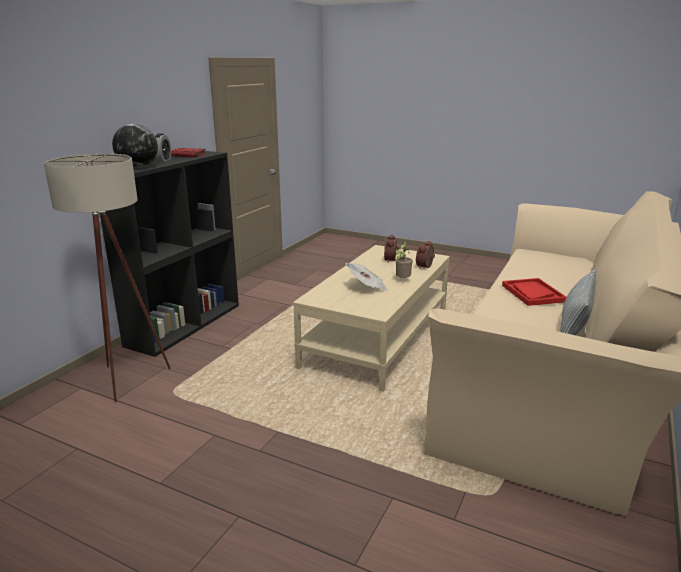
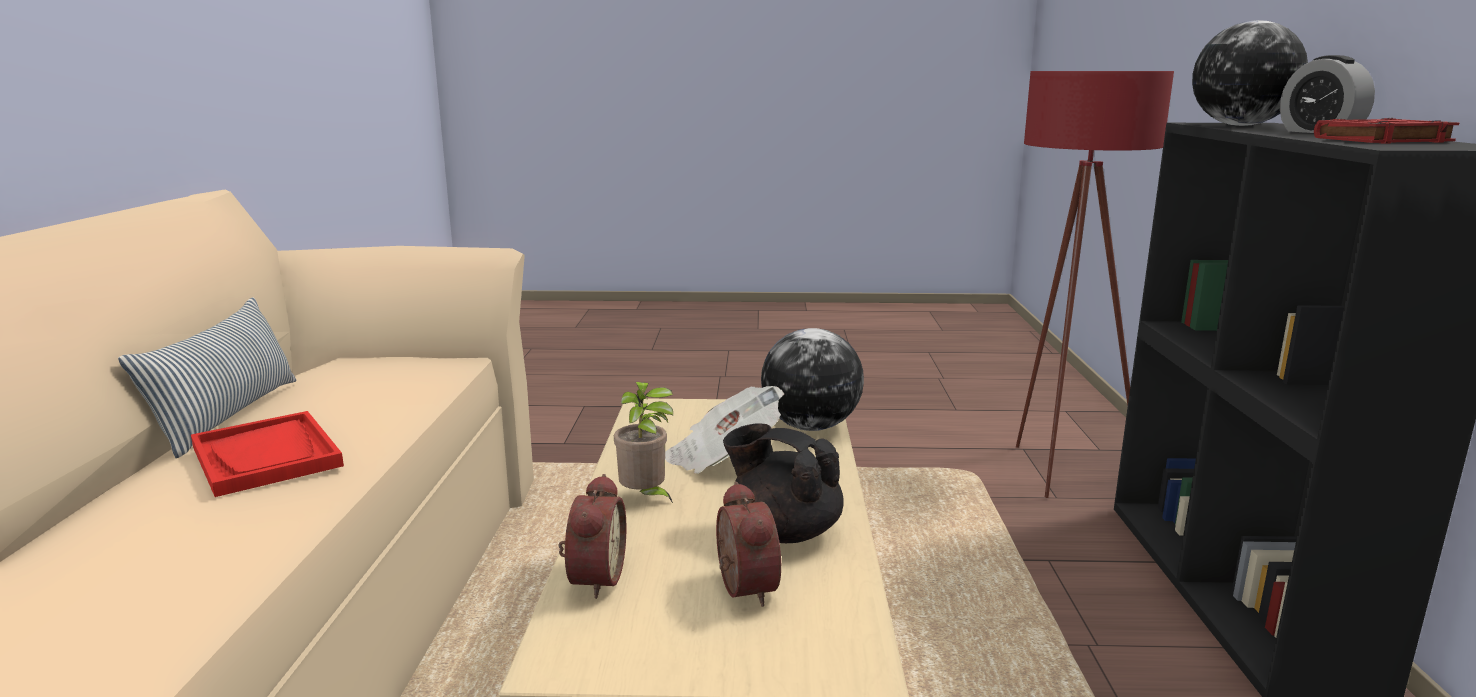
camera: 155 degrees right, 5 degrees down
beige floor lamp [44,153,170,402] -> red floor lamp [1016,71,1174,498]
none -> black teapot [723,423,844,543]
none -> globe [761,328,864,431]

